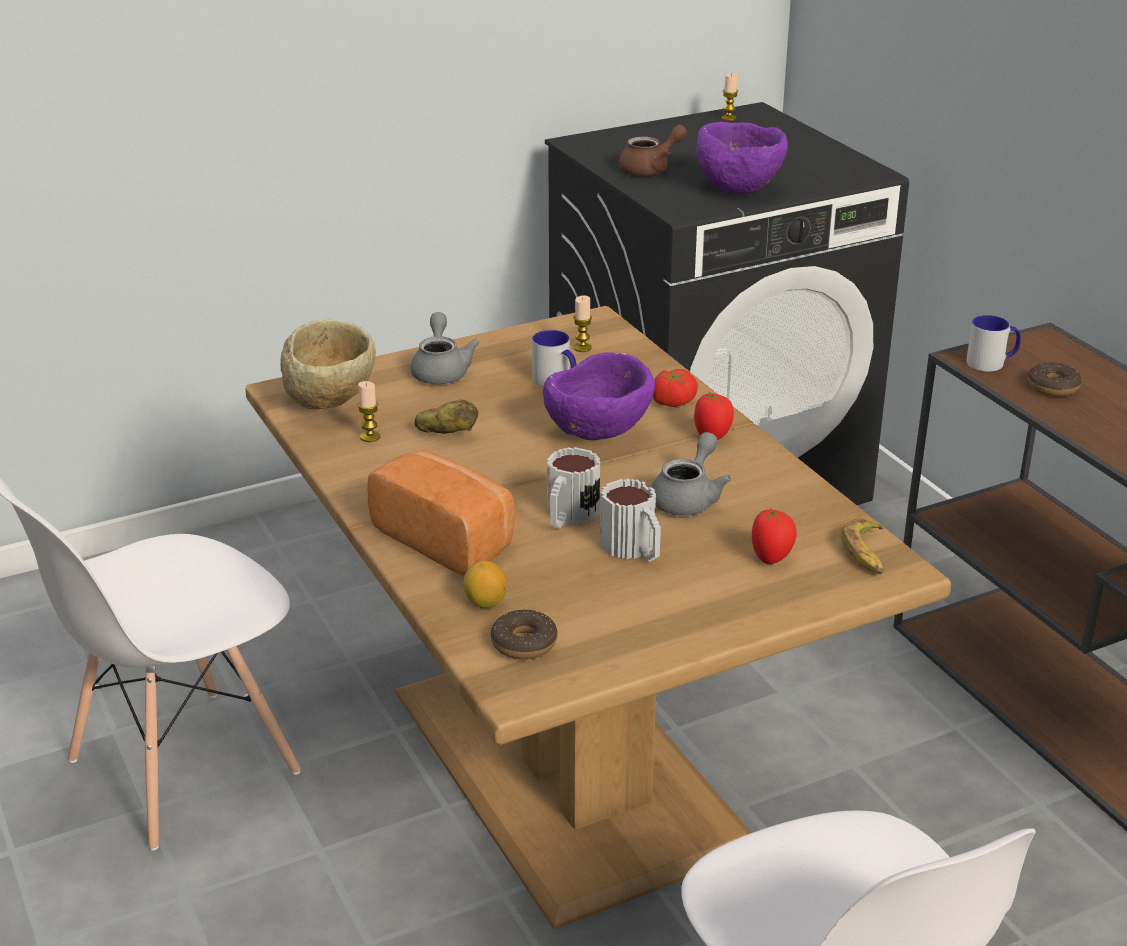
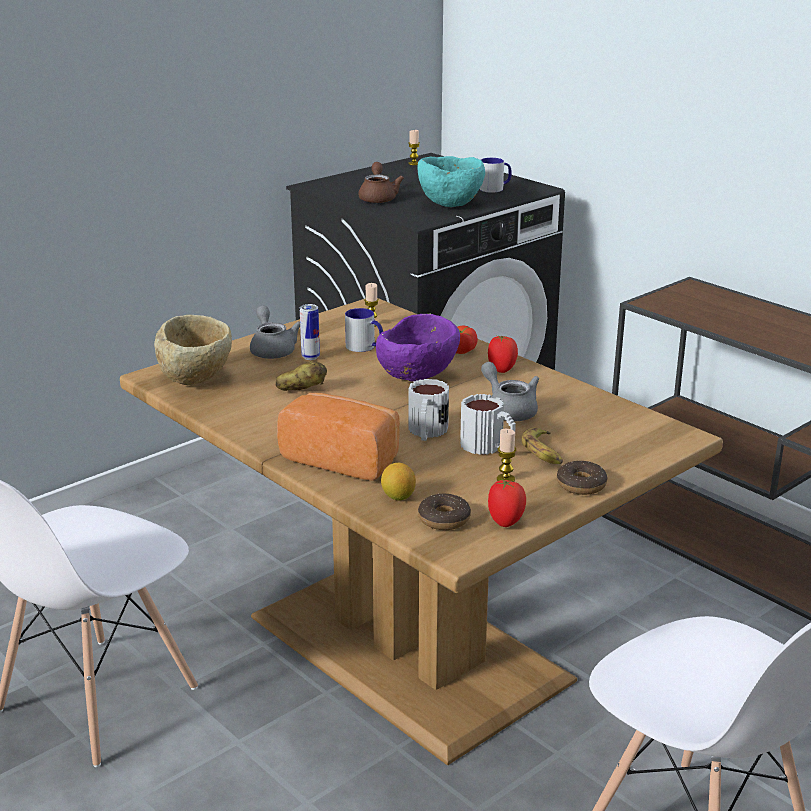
camera: 15 degrees left, 5 degrees down
candle [358,381,380,442] -> candle moved to [497,429,516,481]
brown teapot [619,125,687,176] -> brown teapot turned 45 degrees counterclockwise [359,162,404,203]
grey teapot [651,432,731,516] -> grey teapot turned 45 degrees counterclockwise [481,362,539,421]
purple bowl [696,121,788,194] -> turquoise bowl [417,156,485,207]
tomato [752,507,797,564] -> tomato moved to [488,479,526,527]
banana [841,518,884,574] -> banana moved to [521,428,563,464]
mug [966,315,1021,372] -> mug moved to [480,158,512,193]
donut [1028,362,1082,396] -> donut moved to [557,461,607,495]
none -> can [300,304,320,360]

